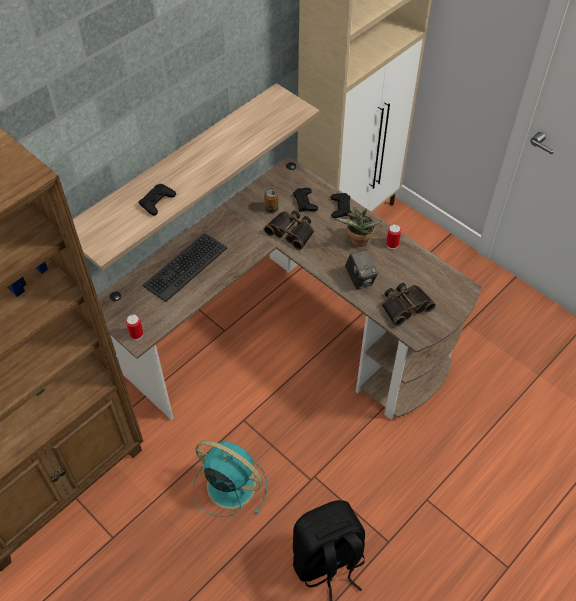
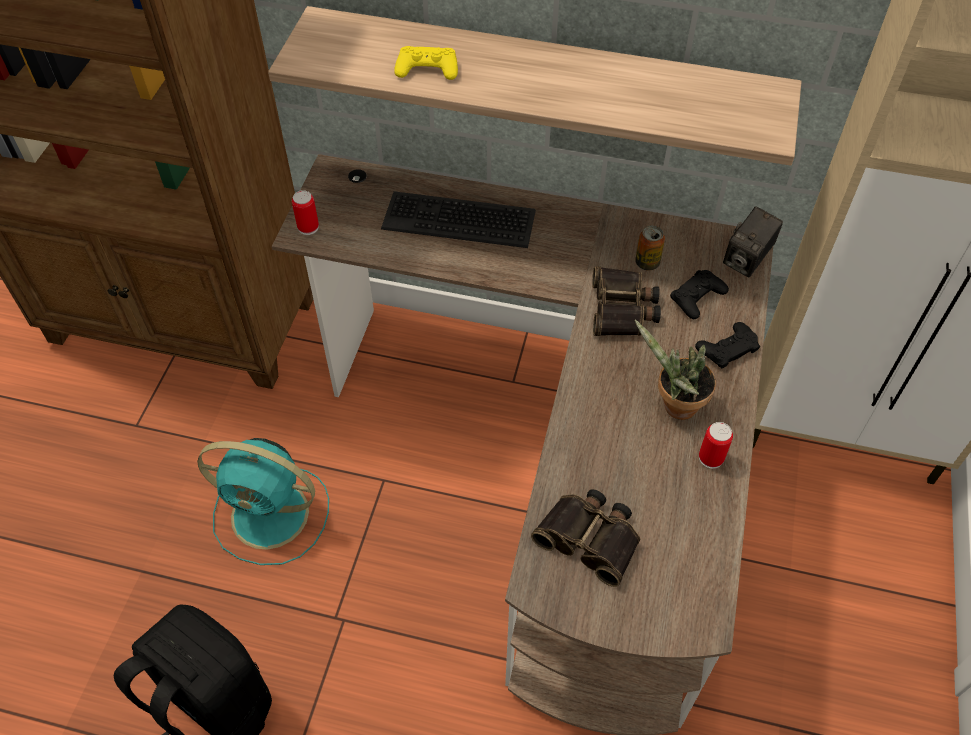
camera: 60 degrees right, 0 degrees up
black game controller [138,184,176,216] -> yellow game controller [394,46,458,80]
turquoise fan [193,440,268,516] -> turquoise fan turned 105 degrees clockwise [197,438,329,565]
camera [345,249,378,290] -> camera moved to [723,206,783,278]

